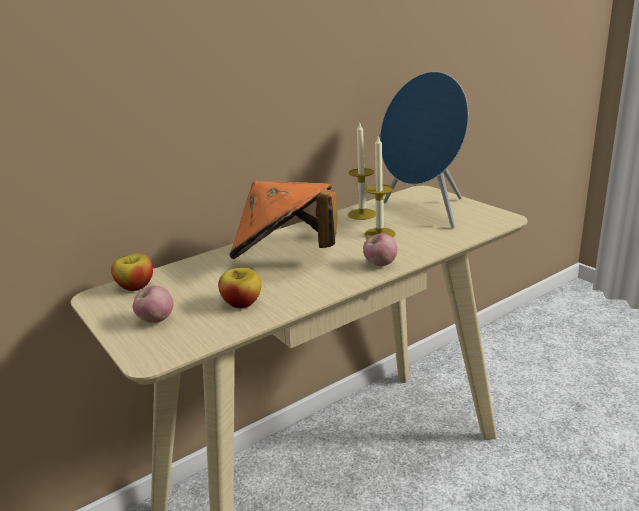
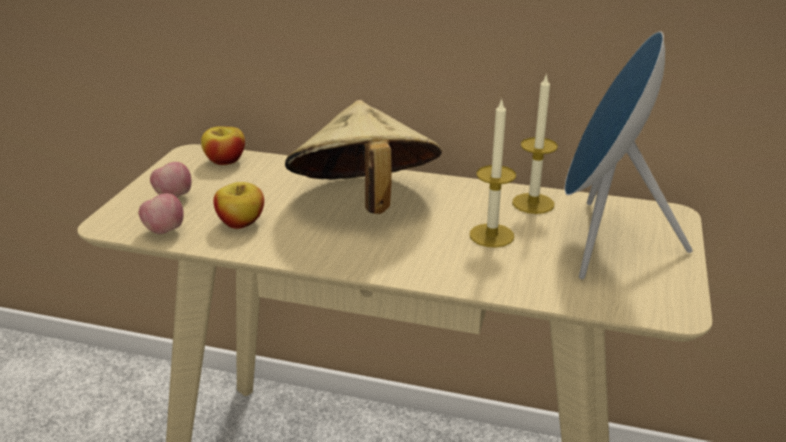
camera: 50 degrees right, 5 degrees up
orange hat [229,181,338,259] -> beige hat [285,100,442,214]
apple [363,233,397,266] -> apple moved to [139,193,184,234]

